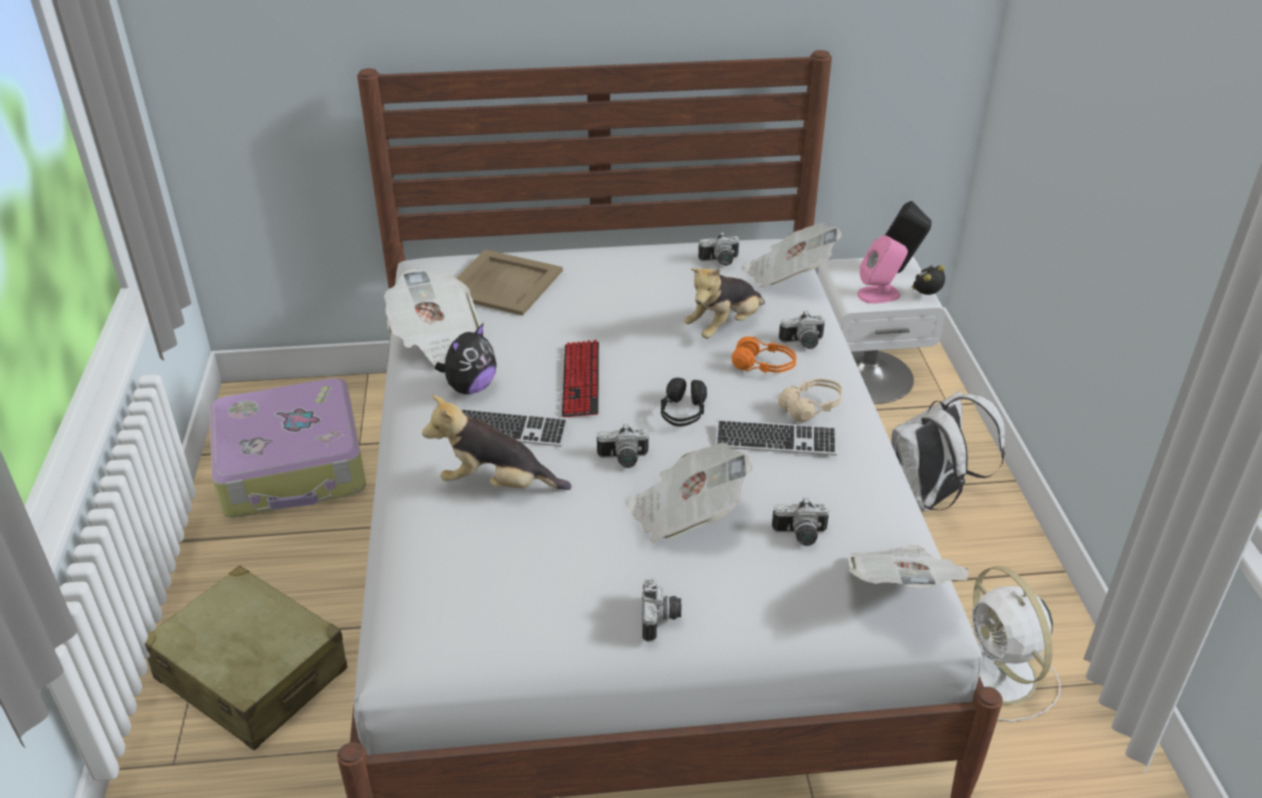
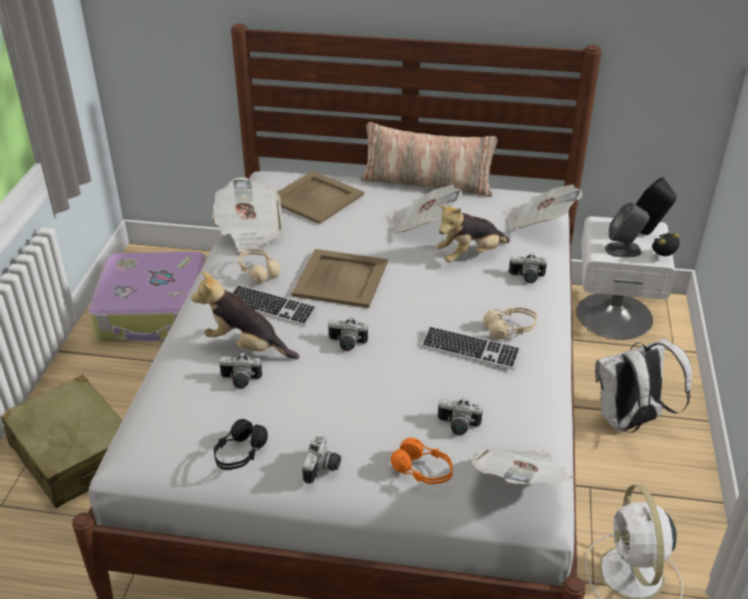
camera: 15 degrees right, 0 degrees up
plush toy [435,323,497,394] -> beige headphones [238,249,280,283]
keyboard [562,340,599,417] -> beige tray [292,249,388,308]
newspaper [627,443,752,543] -> newspaper moved to [388,185,462,234]
black headphones [661,378,707,427] -> black headphones moved to [214,419,268,470]
camera [698,233,739,266] -> camera moved to [219,352,262,389]
orange headphones [732,336,796,374] -> orange headphones moved to [390,438,453,484]
pink speaker [857,235,908,304] -> grey speaker [605,202,650,257]
none -> pillow [360,122,497,197]

